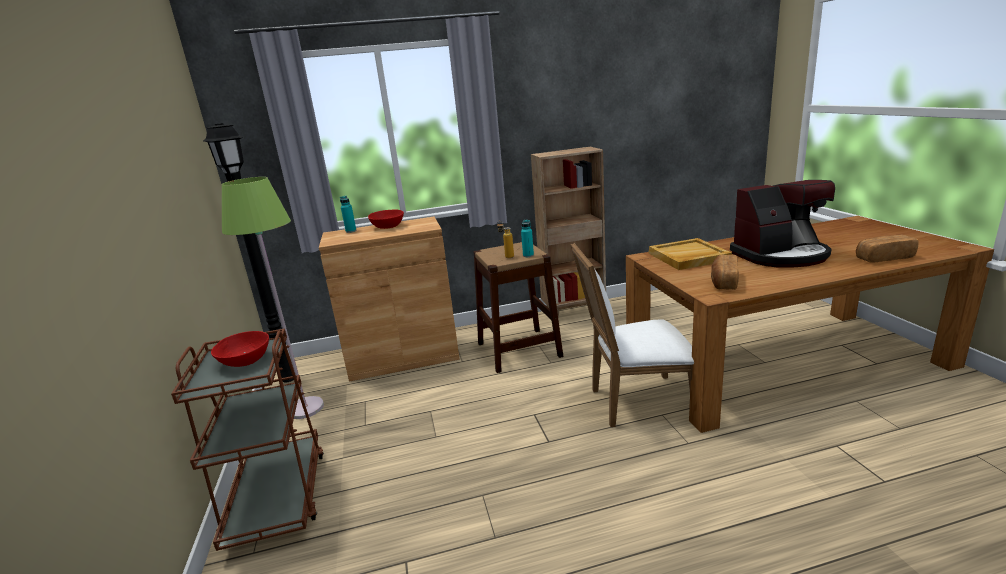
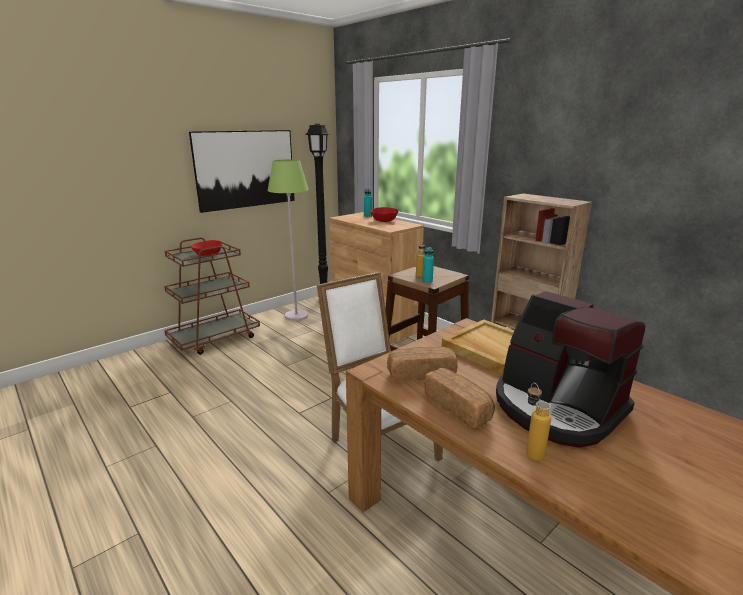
camera: 60 degrees right, 0 degrees up
bread [856,235,919,263] -> bread moved to [425,368,495,428]
none -> picture [189,130,295,213]
none -> bottle [526,383,551,461]

